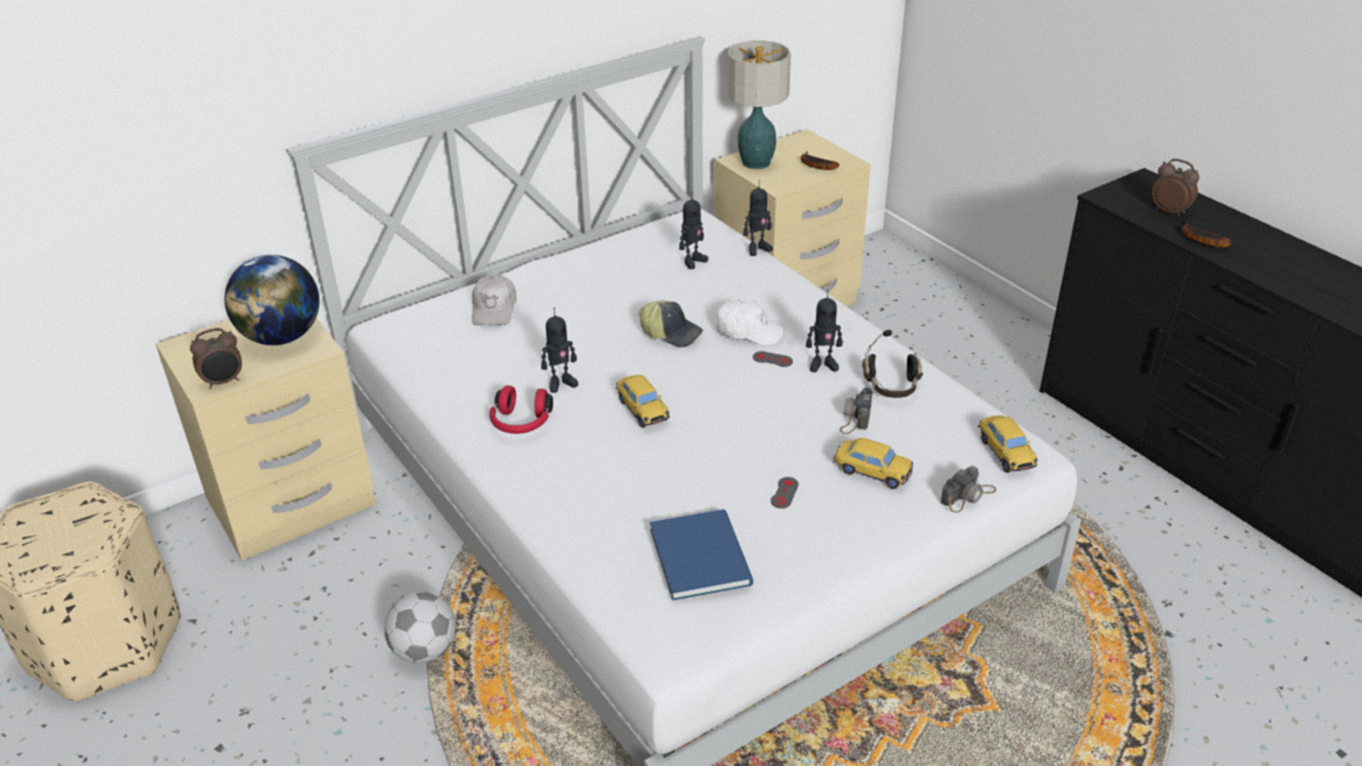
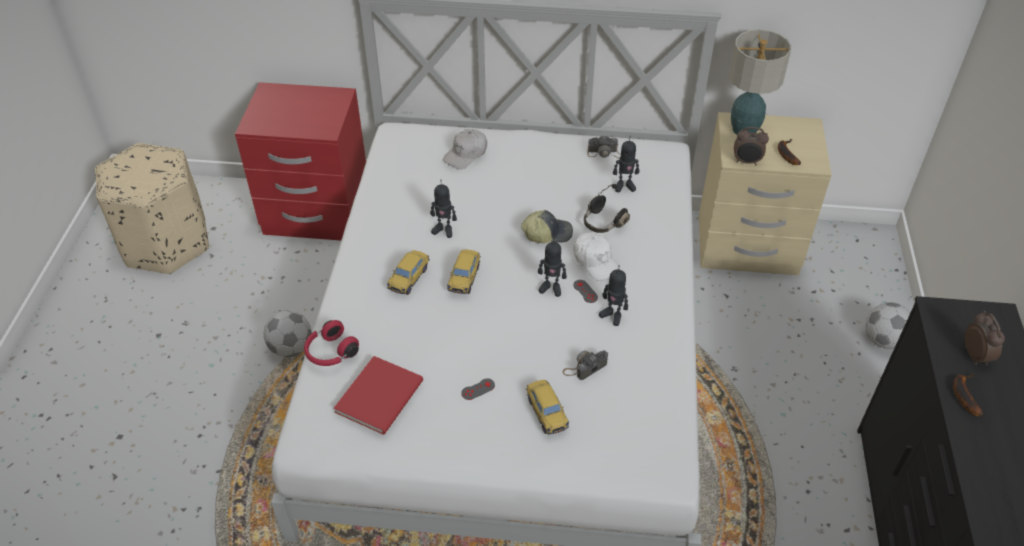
camera: 40 degrees right, 10 degrees up
beige nightstand [156,318,376,560] -> red nightstand [235,82,366,241]
alarm clock [190,328,242,389] -> alarm clock moved to [734,127,769,165]
globe [225,255,320,345] -> none
red headphones [489,385,553,434] -> red headphones moved to [304,320,359,366]
cap [639,300,703,347] -> cap turned 75 degrees counterclockwise [521,210,573,244]
blue book [650,509,753,600] -> red book [334,356,423,435]
toy robot [743,180,773,256] -> toy robot moved to [538,237,567,297]
black headphones [862,330,923,398] -> black headphones moved to [584,184,630,233]
camera [941,466,996,513] -> camera moved to [587,135,621,159]
toy car [978,416,1038,473] -> toy car moved to [387,250,430,295]
none -> football [866,303,910,349]

